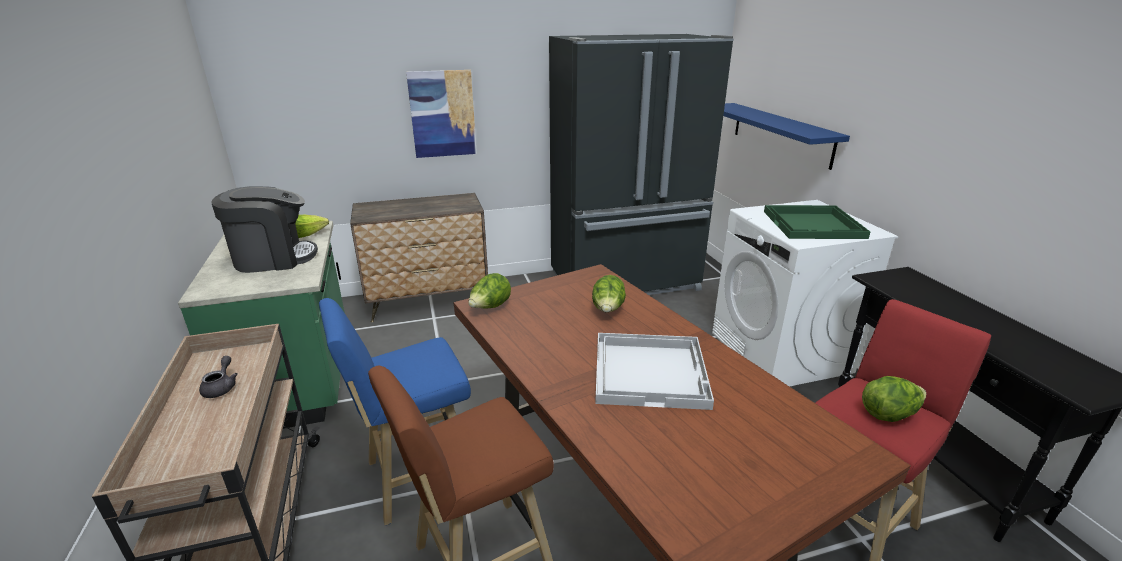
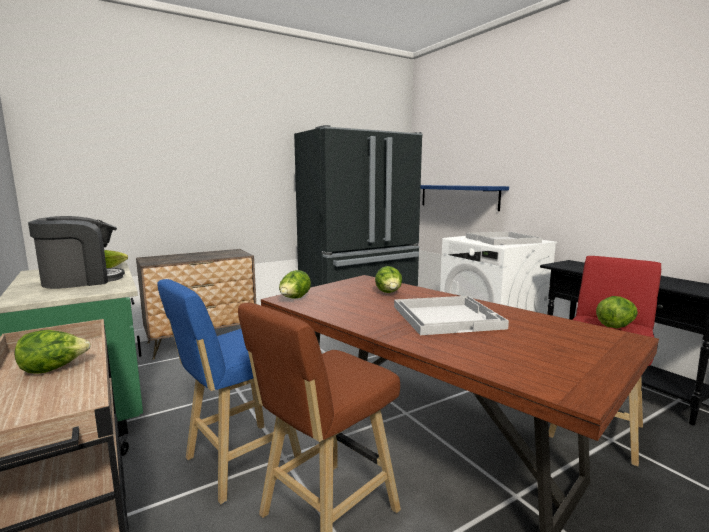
camera: 15 degrees left, 15 degrees down
grey teapot [199,356,238,398] -> lettuce [15,330,91,374]
picture [406,70,477,158] -> none
green tray [764,205,870,239] -> white tray [466,231,542,245]

